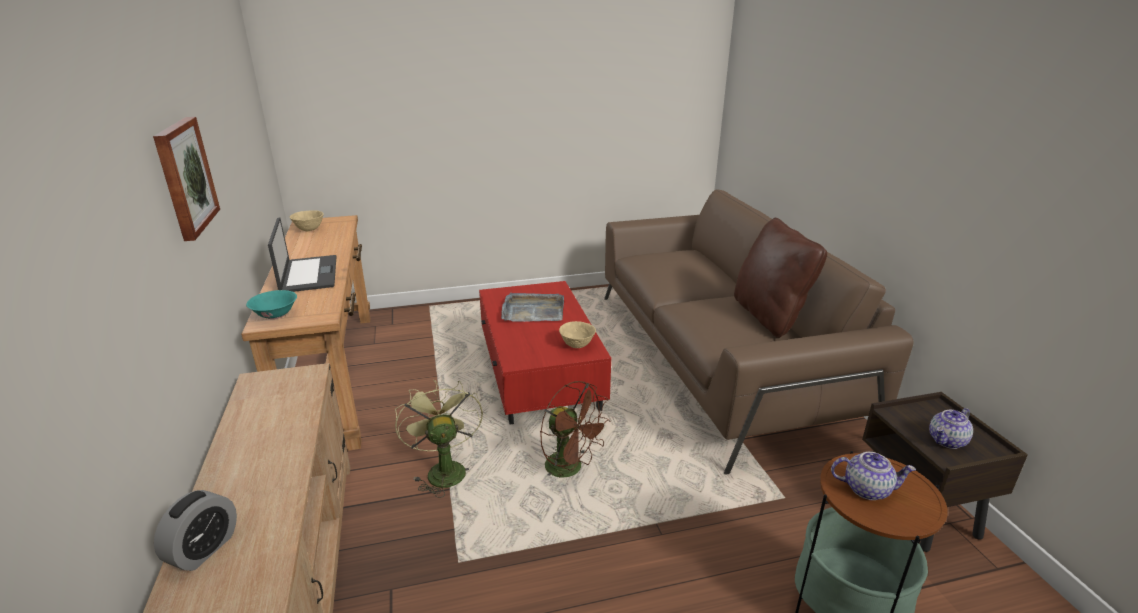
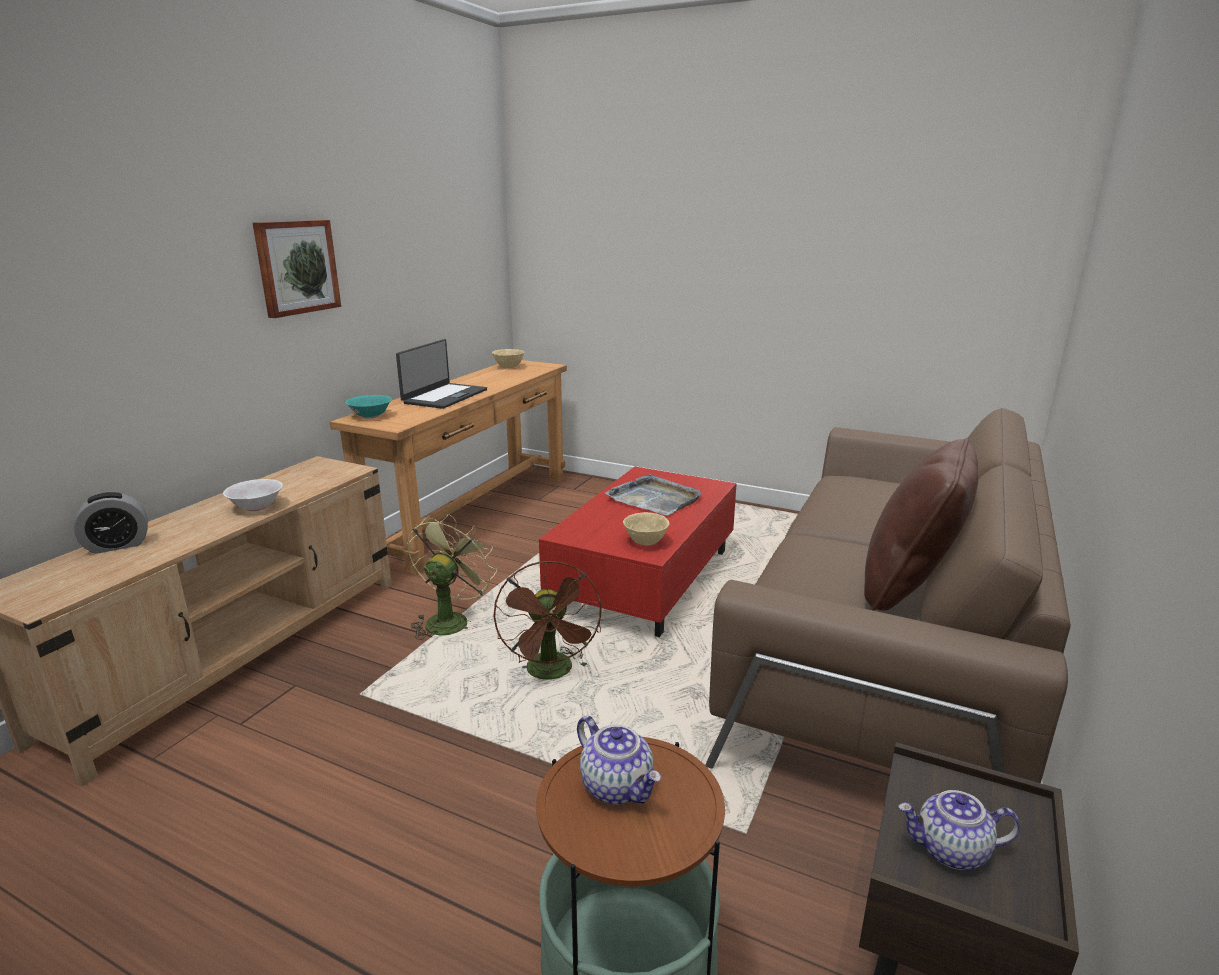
camera: 40 degrees right, 5 degrees down
none -> white bowl [223,479,283,511]

